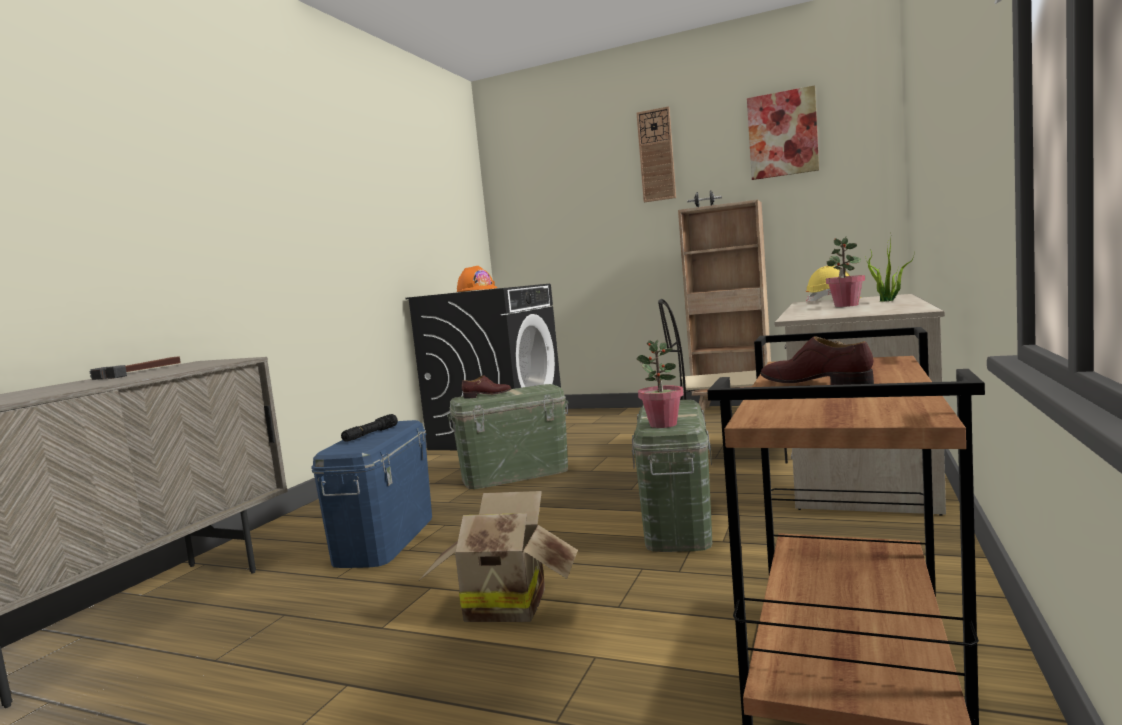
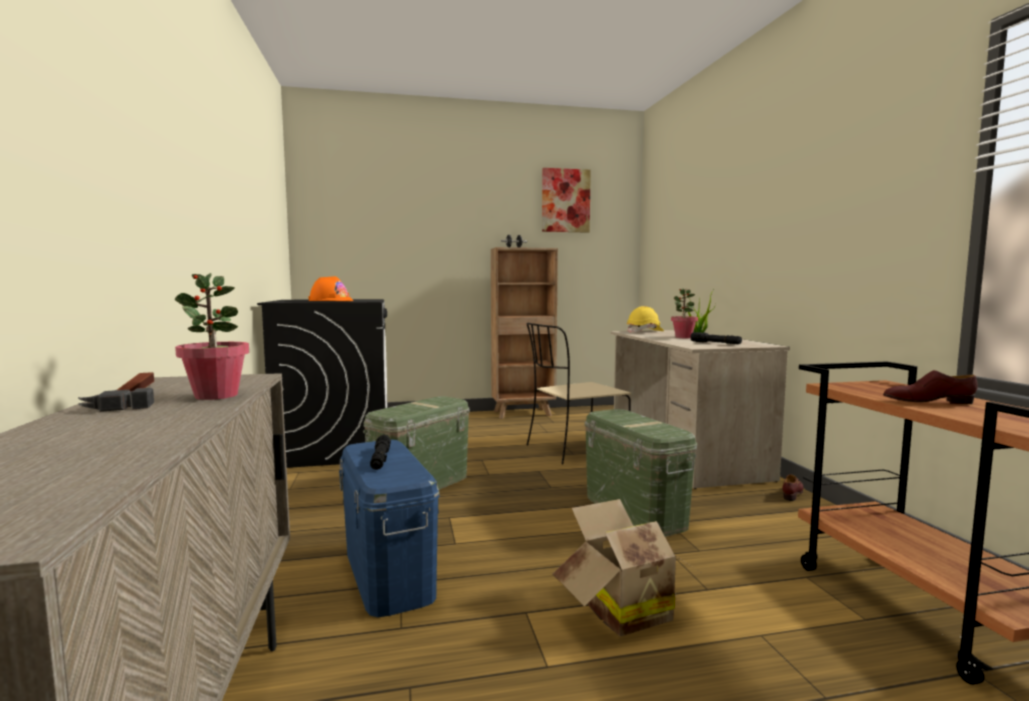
camera: 35 degrees left, 0 degrees up
brown shoe [462,375,511,399] -> brown shoe moved to [782,474,803,501]
wall clock [637,106,676,202] -> none
potted plant [637,340,684,428] -> potted plant moved to [175,273,249,400]
none -> black flashlight [690,332,742,344]

